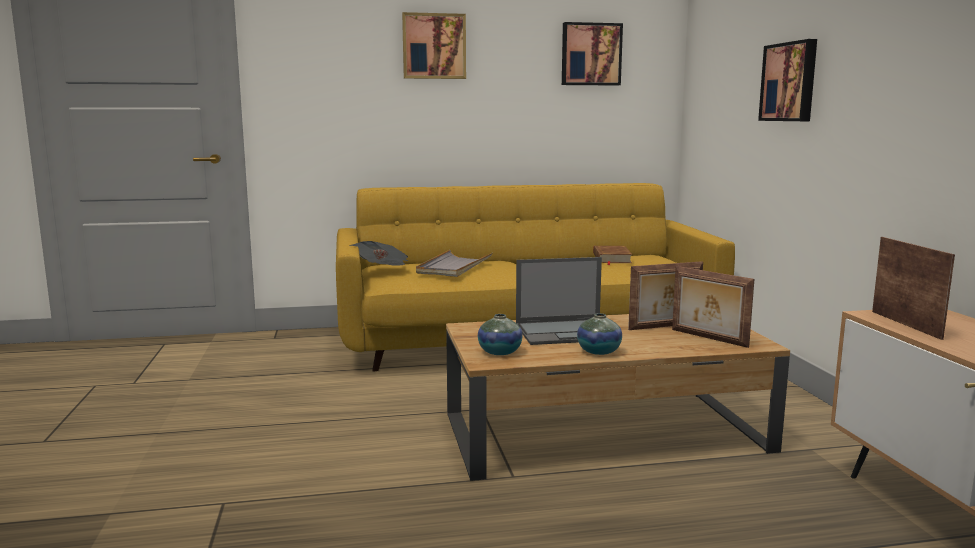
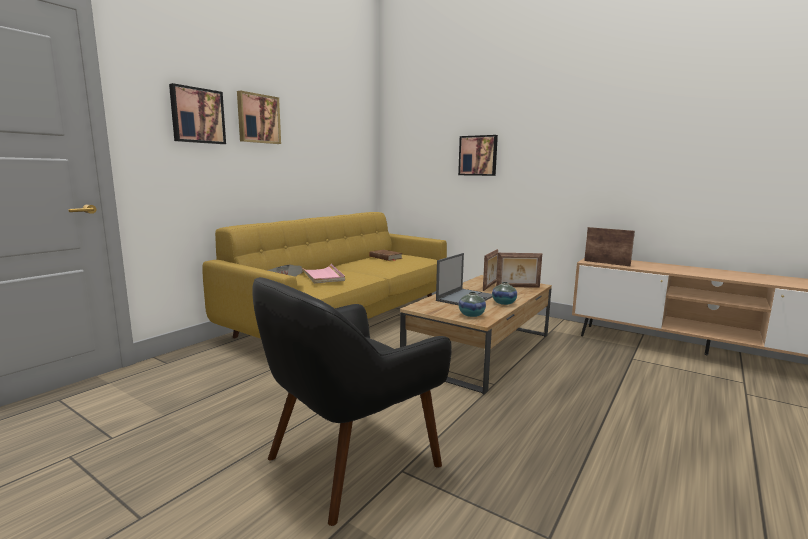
camera: 45 degrees left, 0 degrees up
grey tray [416,250,493,277] -> pink tray [302,263,345,284]
picture [562,22,623,86] -> picture moved to [169,83,226,144]
none -> black armchair [252,277,452,526]

